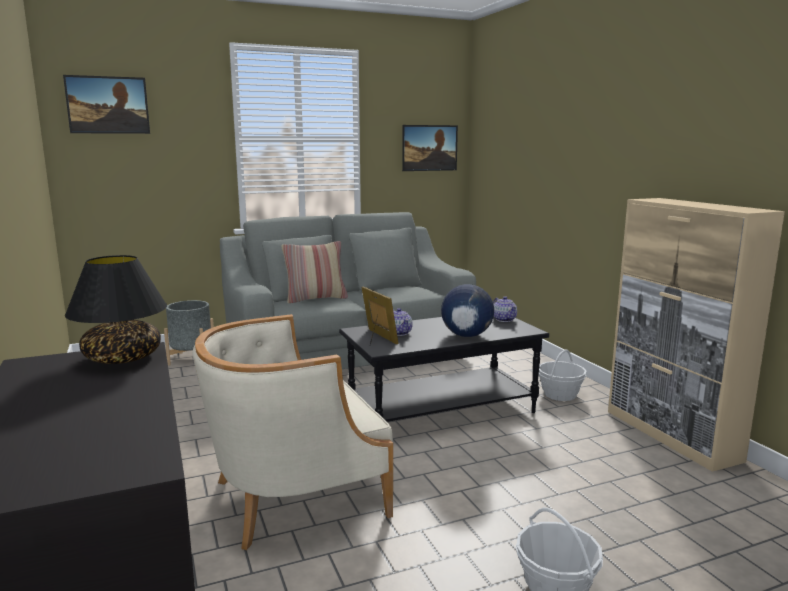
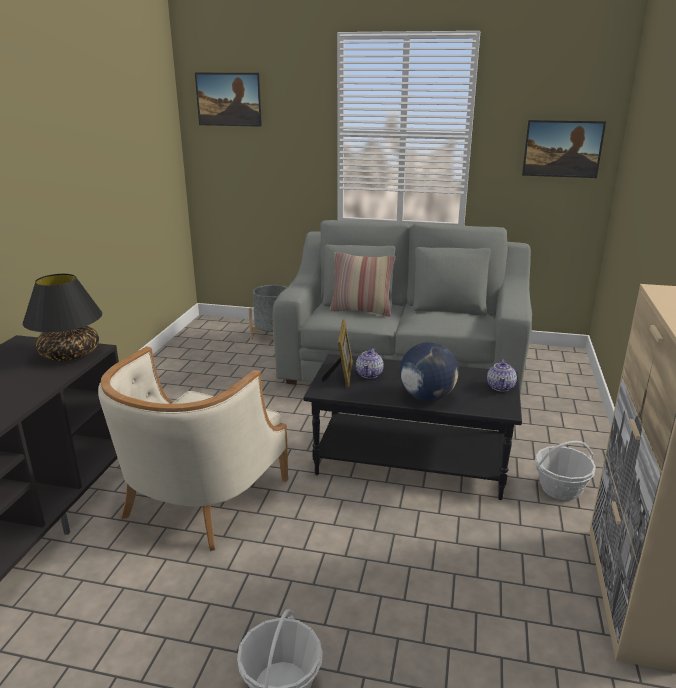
camera: 35 degrees right, 10 degrees up
beige armchair [192,314,393,550] -> beige armchair turned 75 degrees counterclockwise [98,346,288,551]

